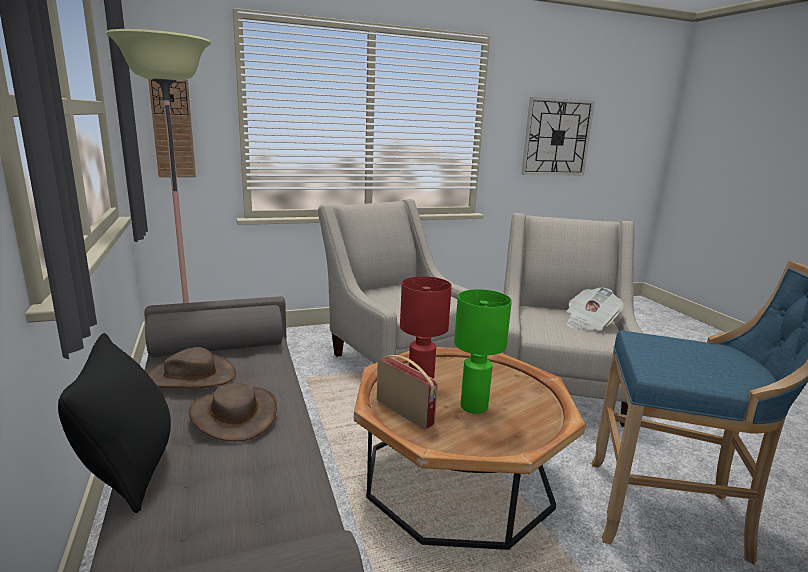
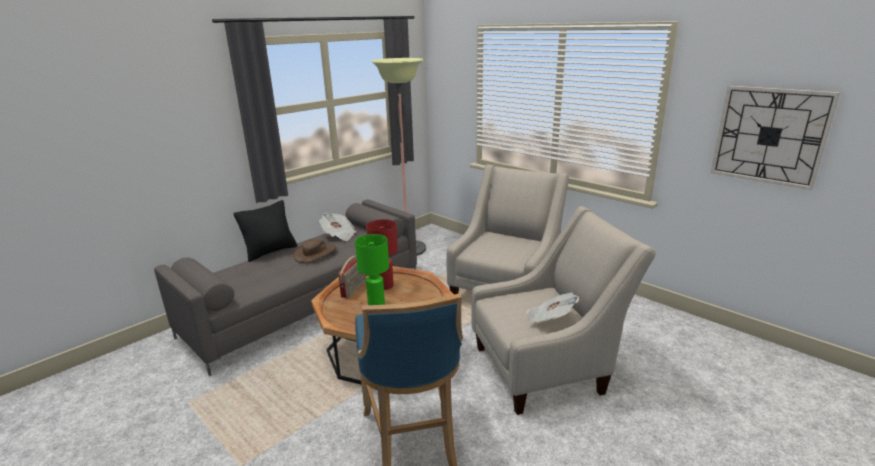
camera: 65 degrees right, 5 degrees up
wall clock [148,79,196,177] -> none
brown hat [148,347,236,388] -> newspaper [319,213,356,241]

